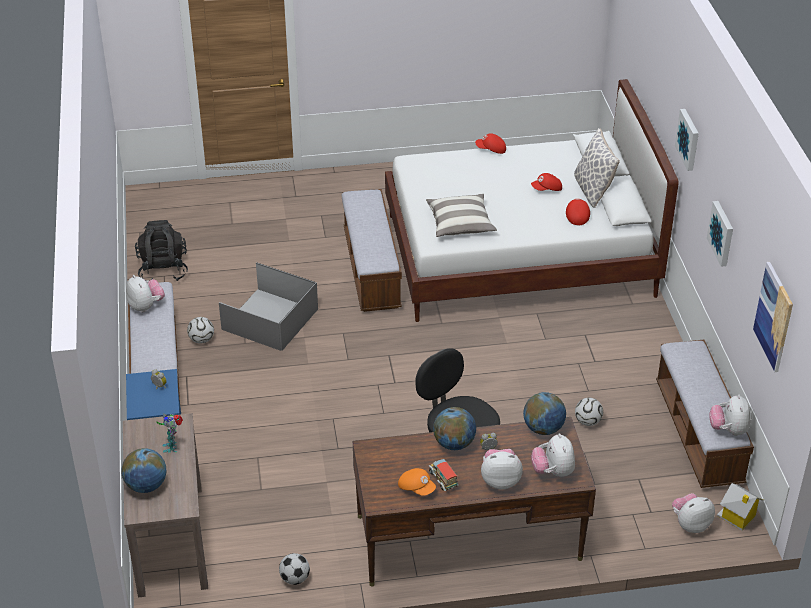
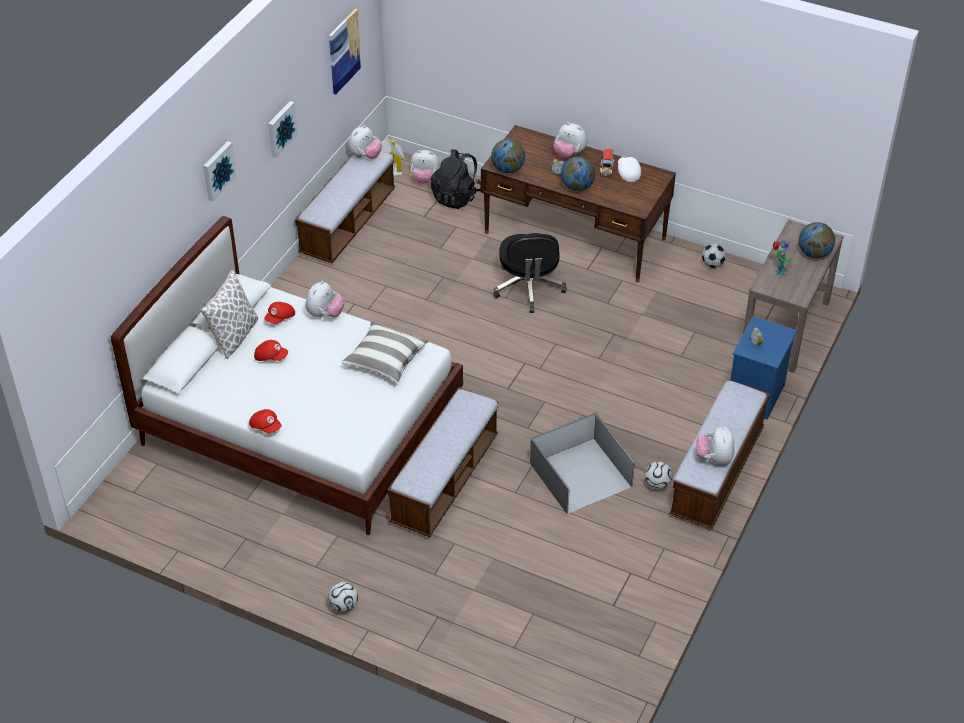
camera: 145 degrees left, 5 degrees up
black backpack [135,220,188,281] -> black backpack moved to [430,149,481,209]
orange cap [398,468,436,496] -> white cap [618,156,641,182]
plush toy [531,434,575,477] -> plush toy moved to [306,280,345,318]
football [575,398,603,426] -> football moved to [328,582,358,612]

